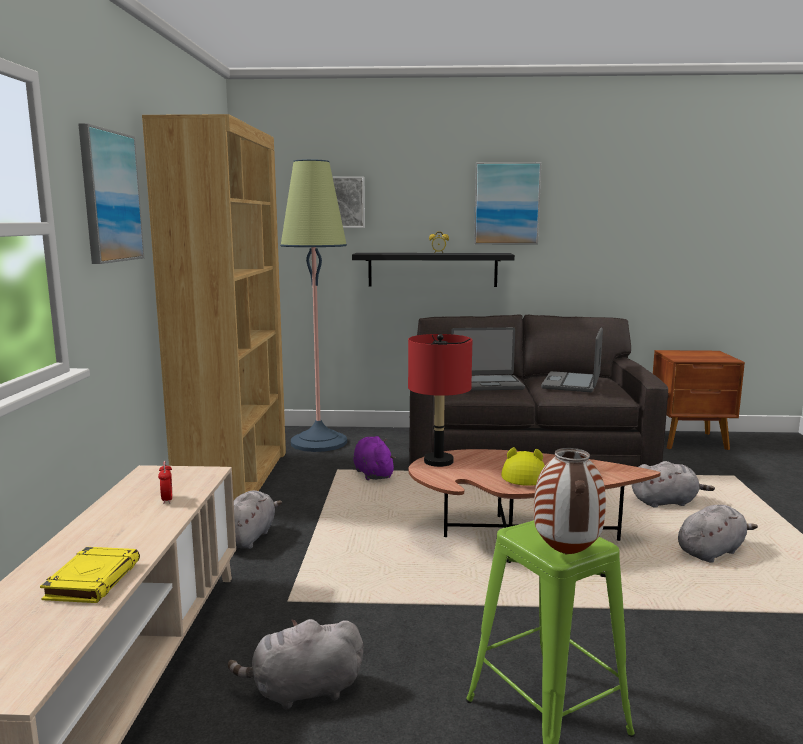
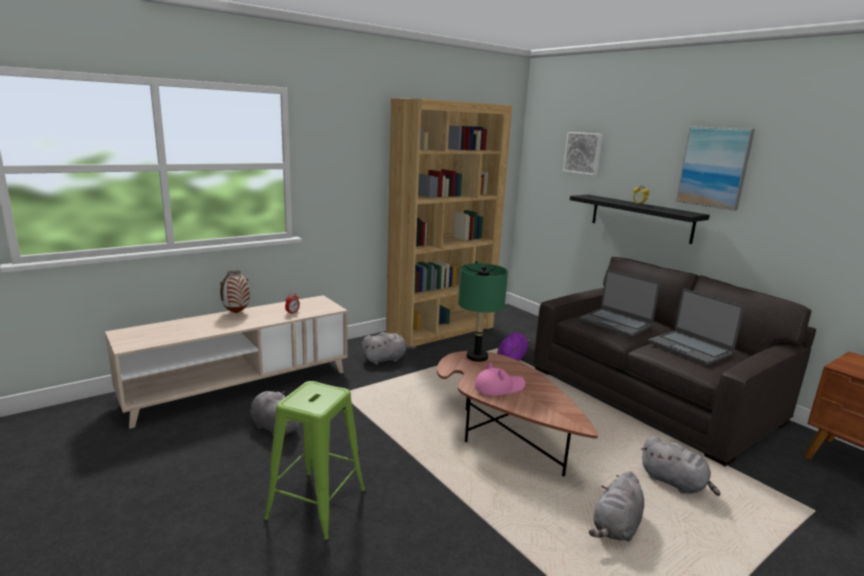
camera: 50 degrees right, 5 degrees up
yellow book [40,547,140,603] -> none
picture [78,123,144,264] -> none
floor lamp [281,159,347,452] -> none
red table lamp [408,334,472,467] -> green table lamp [458,263,508,362]
yellow hat [501,447,545,486] -> pink hat [474,363,525,396]
vase [534,448,606,555] -> vase moved to [220,271,250,313]
laptop [541,328,603,392] -> laptop turned 105 degrees counterclockwise [648,289,744,365]
grey plush toy [678,505,758,563] -> grey plush toy turned 105 degrees clockwise [589,471,644,541]

